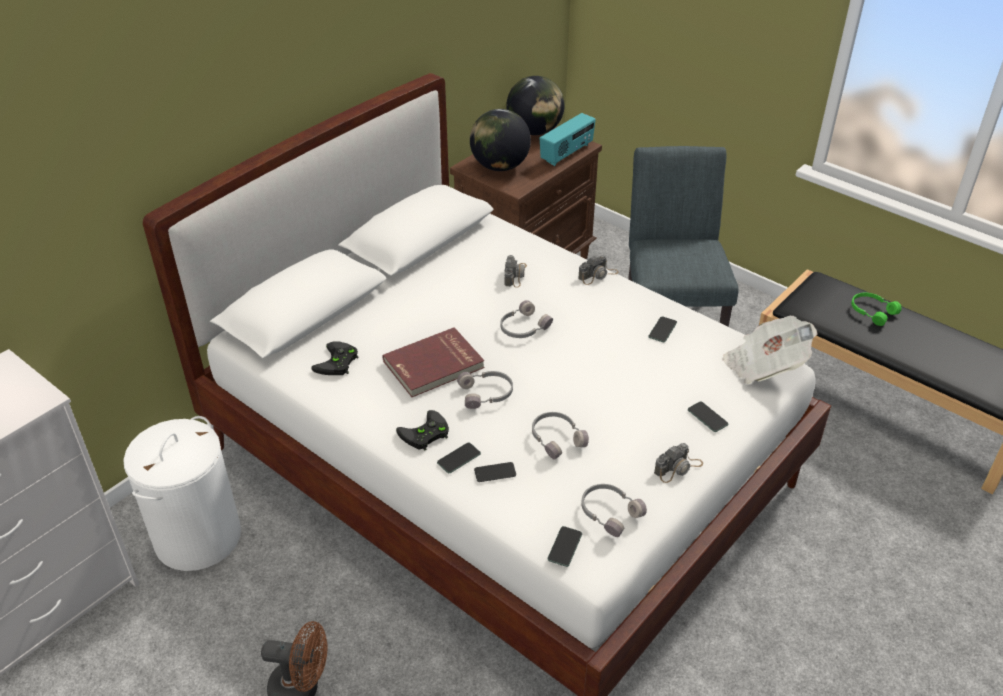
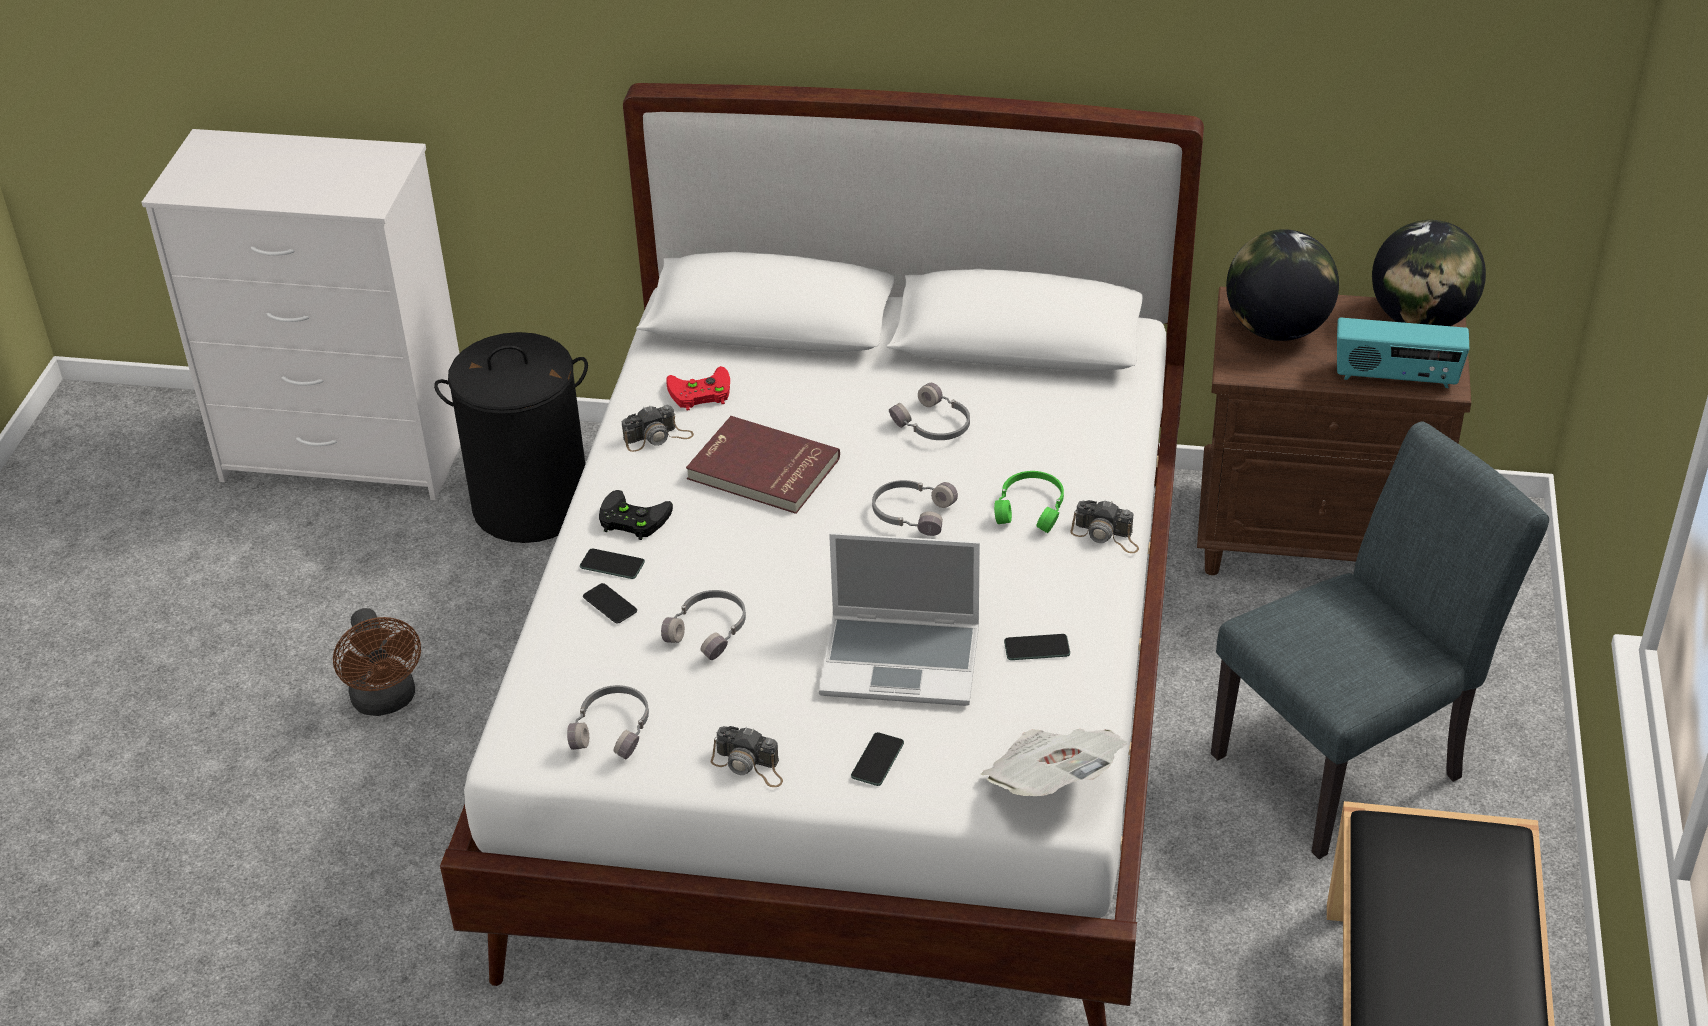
camera: 60 degrees right, 0 degrees up
white laundry basket [123,416,241,571] -> black laundry basket [434,332,588,543]
black game controller [311,341,359,375] -> red game controller [666,366,730,410]
grey headphones [457,371,513,409] -> grey headphones moved to [889,383,970,440]
camera [504,255,527,288] -> camera moved to [621,405,694,452]
phone [548,526,582,567] -> none
green headphones [851,293,902,326] -> green headphones moved to [994,471,1064,533]
none -> laptop [819,533,980,706]

